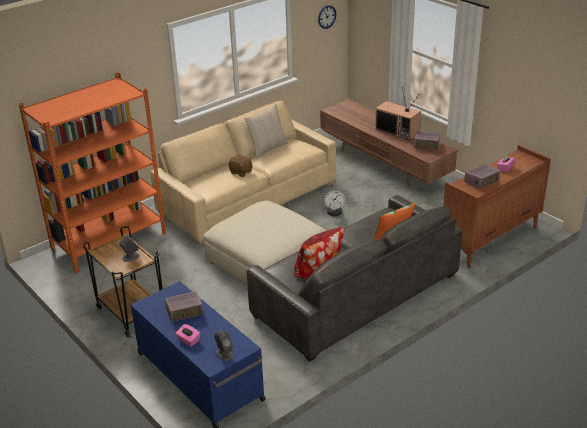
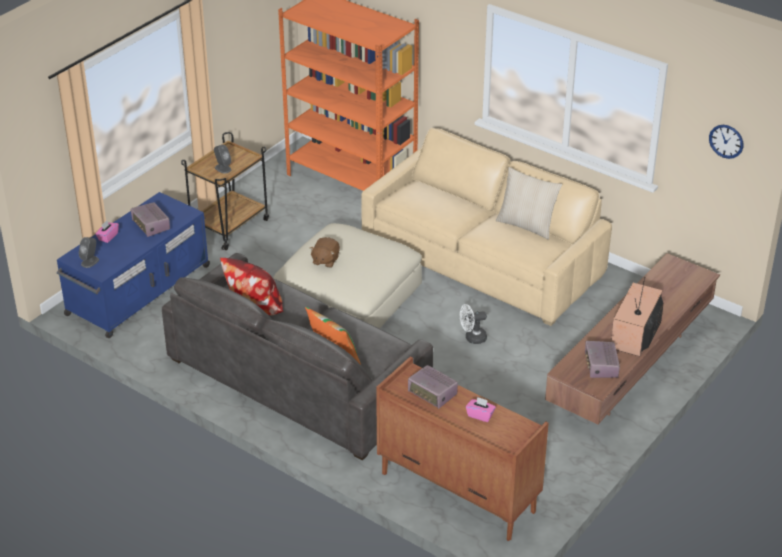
camera: 75 degrees right, 5 degrees up
brown plush toy [229,155,252,177] -> brown plush toy moved to [310,237,340,268]

